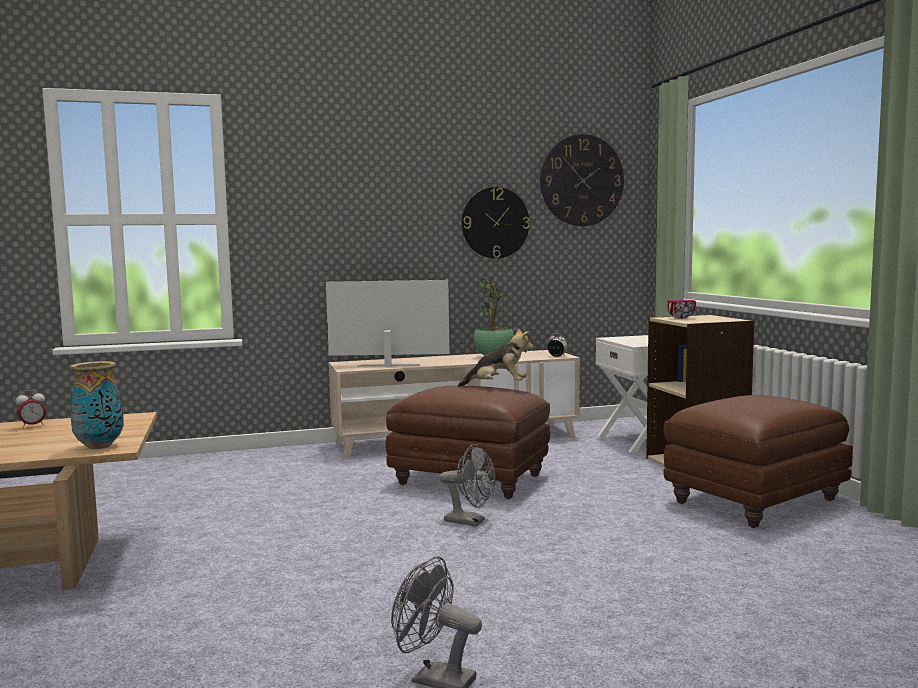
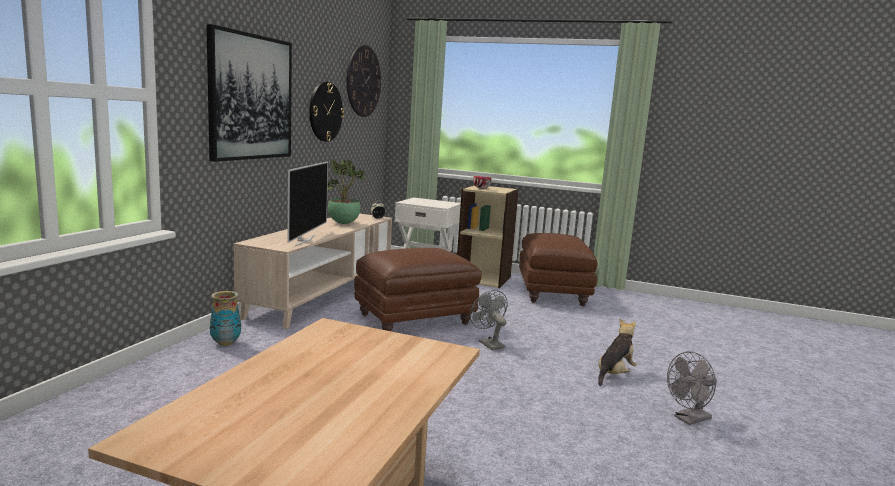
camera: 55 degrees left, 5 degrees up
alarm clock [16,390,46,429] -> none
vase [70,361,124,449] -> vase moved to [210,291,241,346]
television [326,280,450,367] -> television turned 150 degrees clockwise [288,162,328,246]
grey fan [439,444,495,526] -> grey fan turned 90 degrees counterclockwise [470,290,508,351]
plush toy [458,328,533,387] -> plush toy moved to [598,319,637,386]
none -> picture [206,24,292,162]

